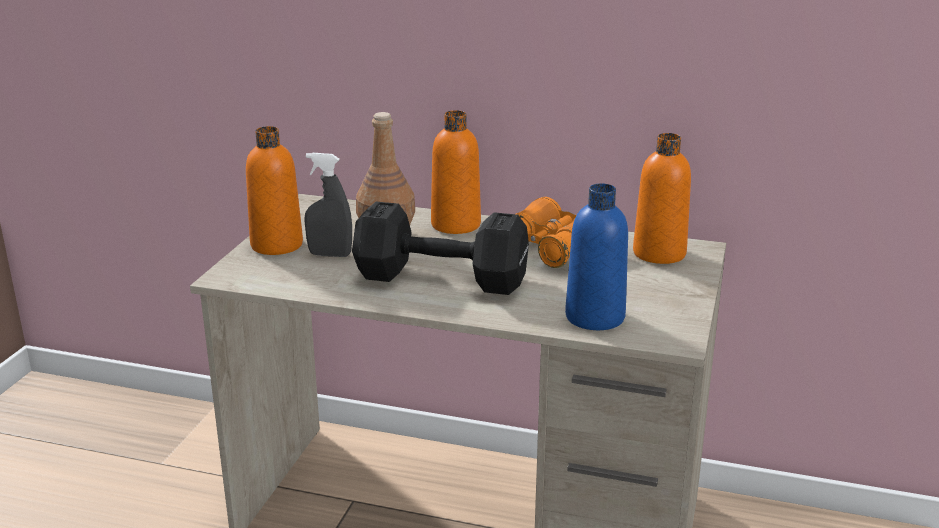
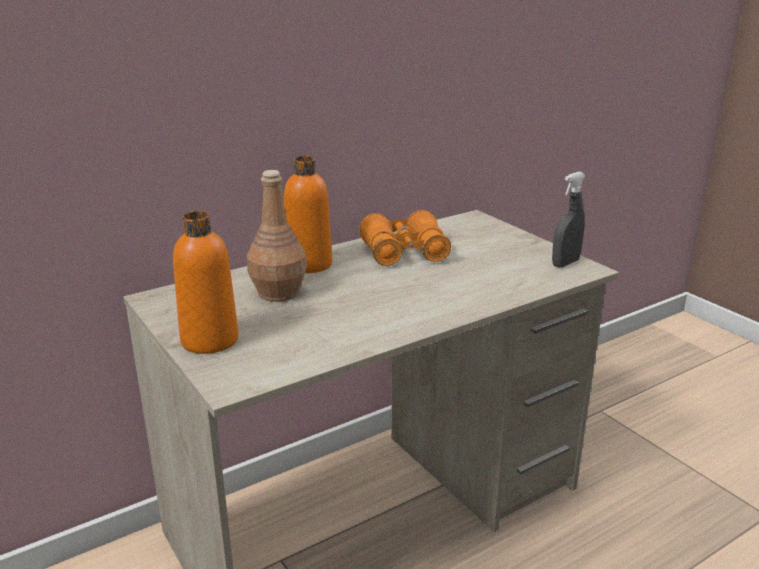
camera: 50 degrees left, 0 degrees up
grey spray bottle [304,153,352,257] -> grey spray bottle moved to [552,172,586,268]
black dumbbell [352,202,529,295] -> none
blue bottle [565,183,628,330] -> none
orange bottle [633,133,691,264] -> none

